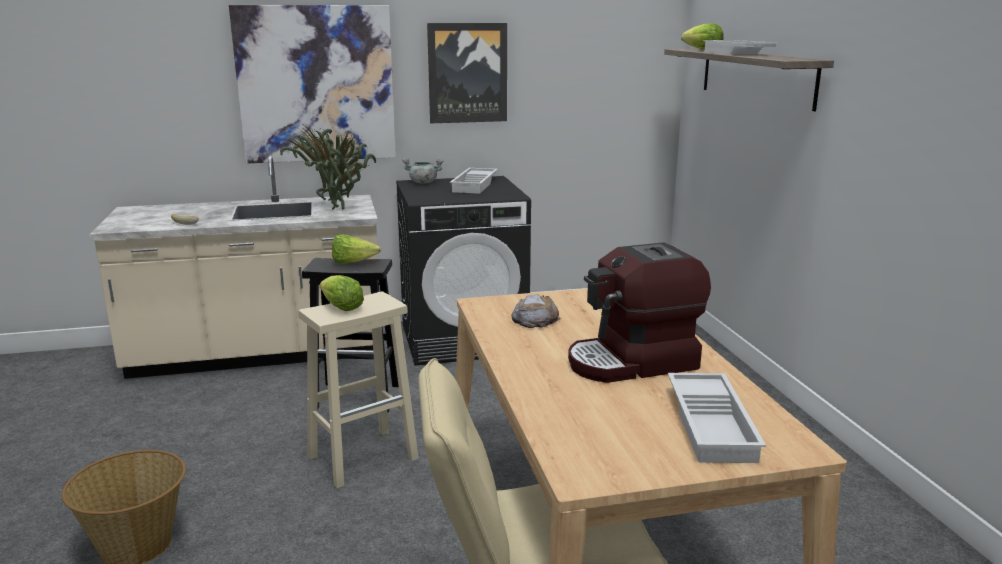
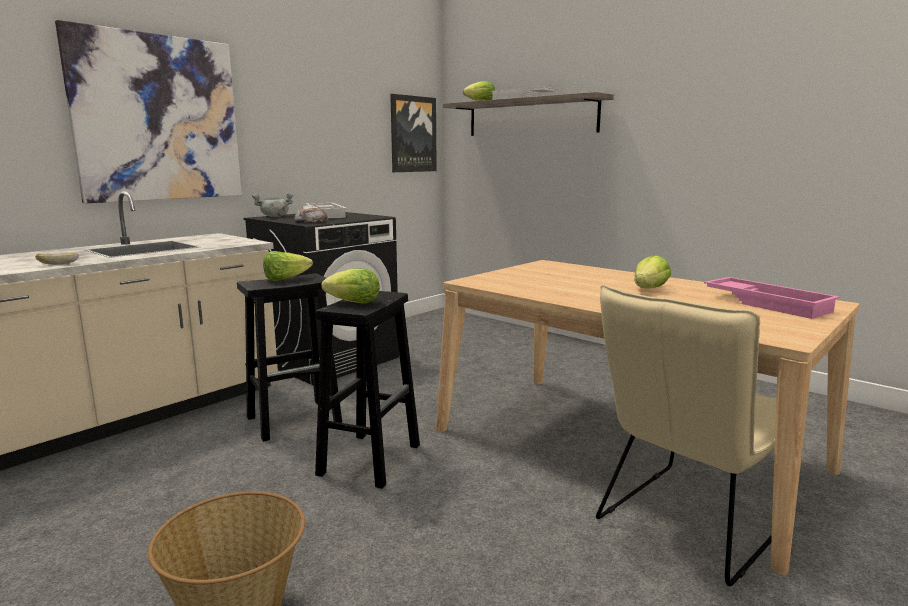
camera: 35 degrees left, 5 degrees down
potted plant [280,125,376,210] -> none
beige stool [298,291,419,489] -> black stool [315,291,420,489]
picture [427,23,507,123] -> picture moved to [390,94,437,172]
bread [511,294,561,328] -> bread moved to [295,205,328,223]
coffee machine [568,242,711,383] -> lettuce [634,255,671,289]
white tray [668,373,766,463] -> pink tray [704,277,840,319]

